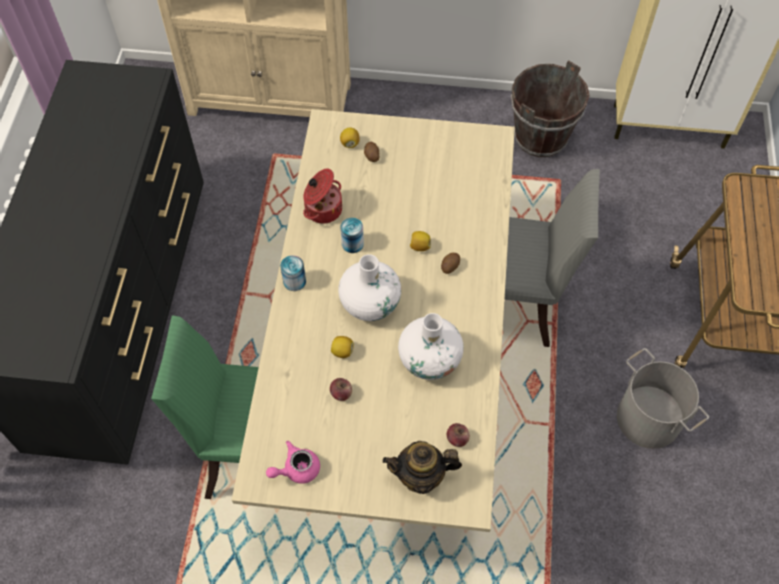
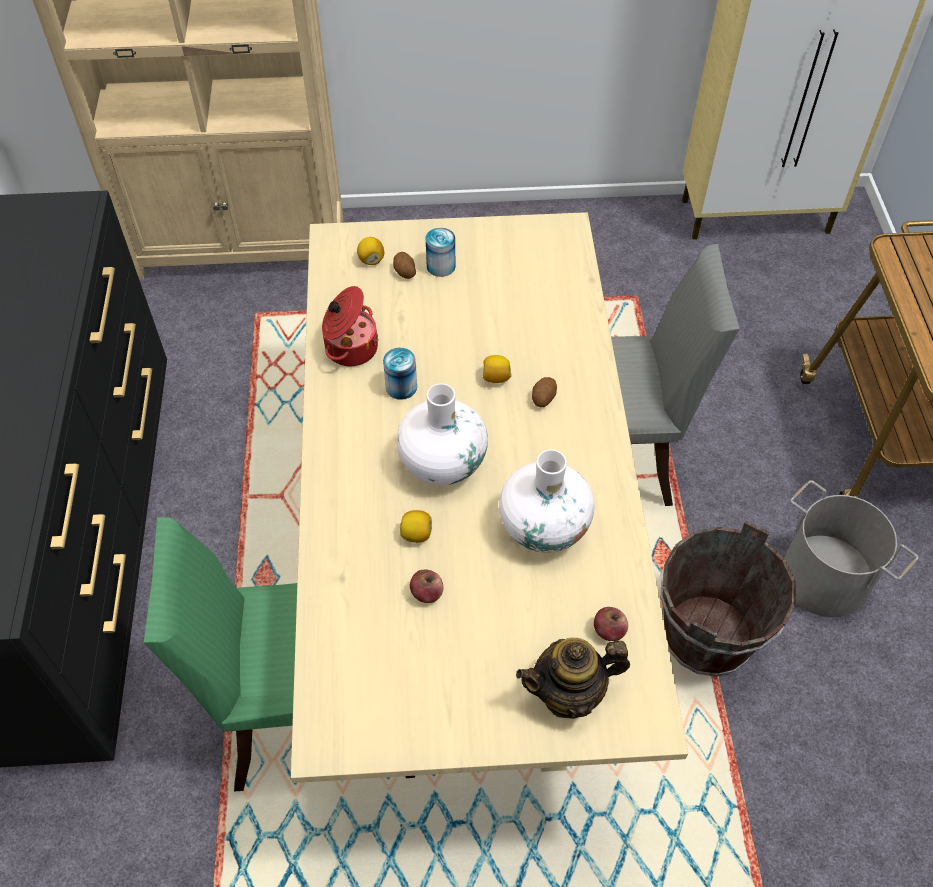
camera: 10 degrees left, 5 degrees down
pink teapot [266,441,320,484] -> none
can [280,255,306,291] -> can moved to [426,228,456,277]
brown bucket [511,60,590,157] -> brown bucket moved to [660,521,796,677]

